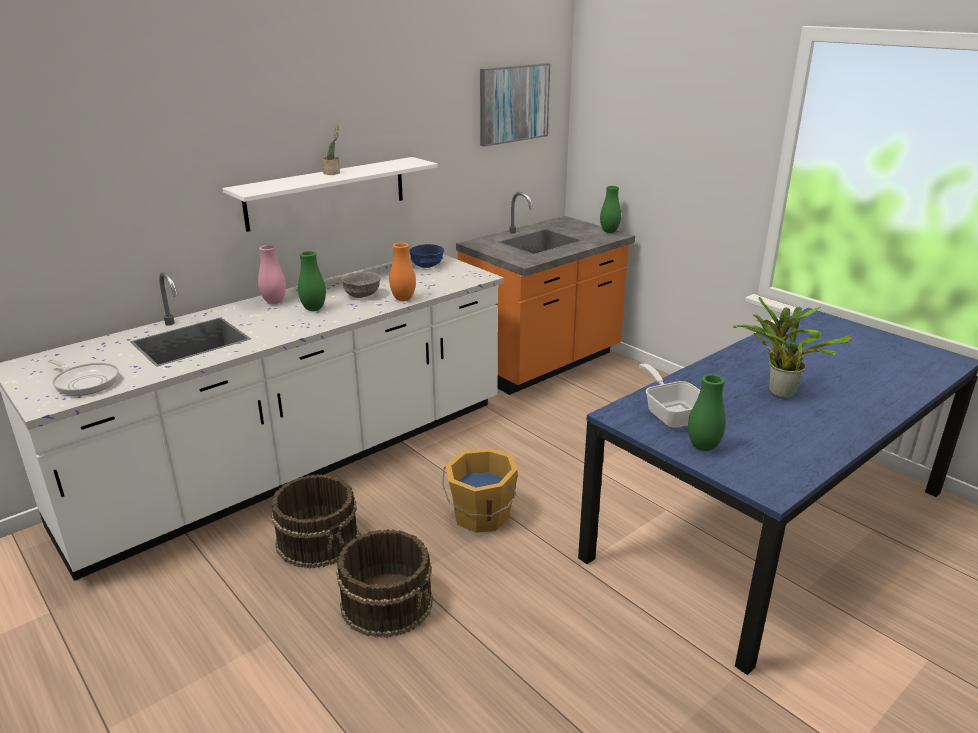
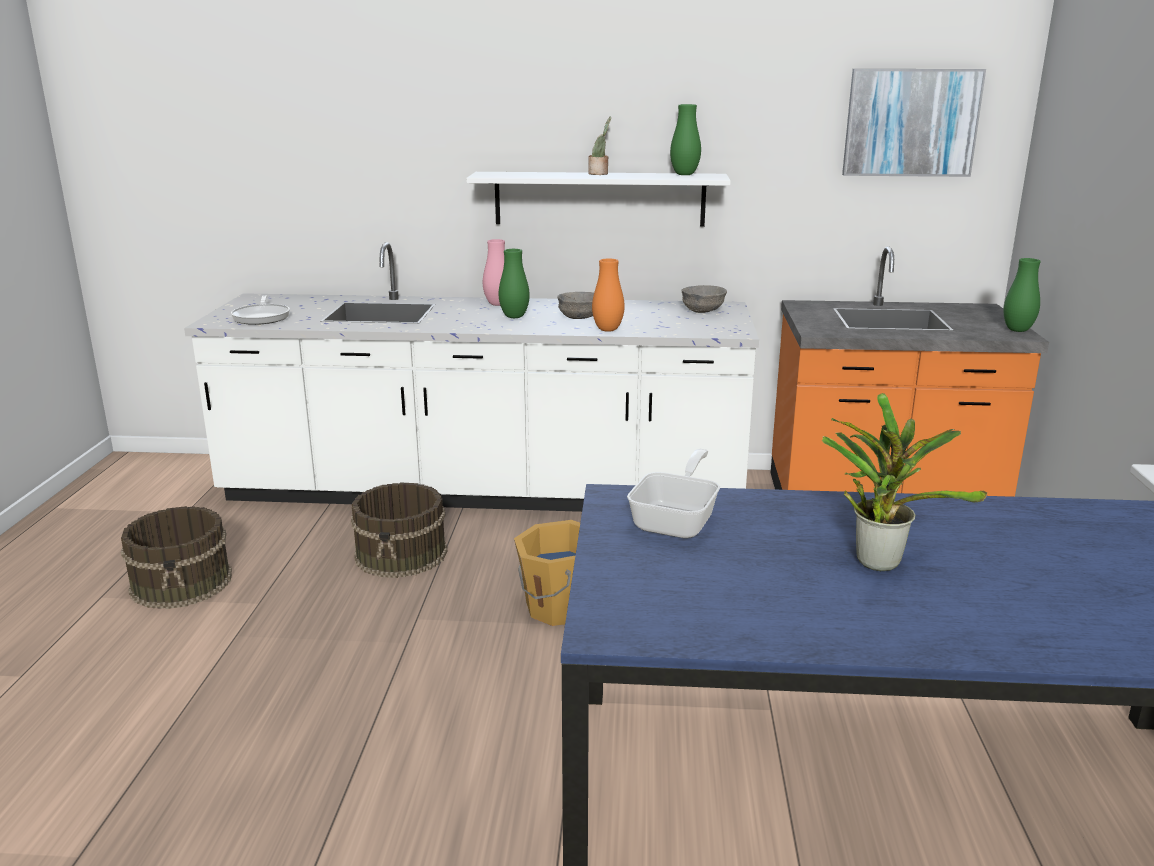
camera: 45 degrees right, 5 degrees down
brown bucket [336,529,433,638] -> brown bucket moved to [121,506,232,609]
blue bowl [409,244,444,268] -> grey bowl [681,285,727,313]
green vase [688,374,726,451] -> green vase moved to [670,104,701,175]

